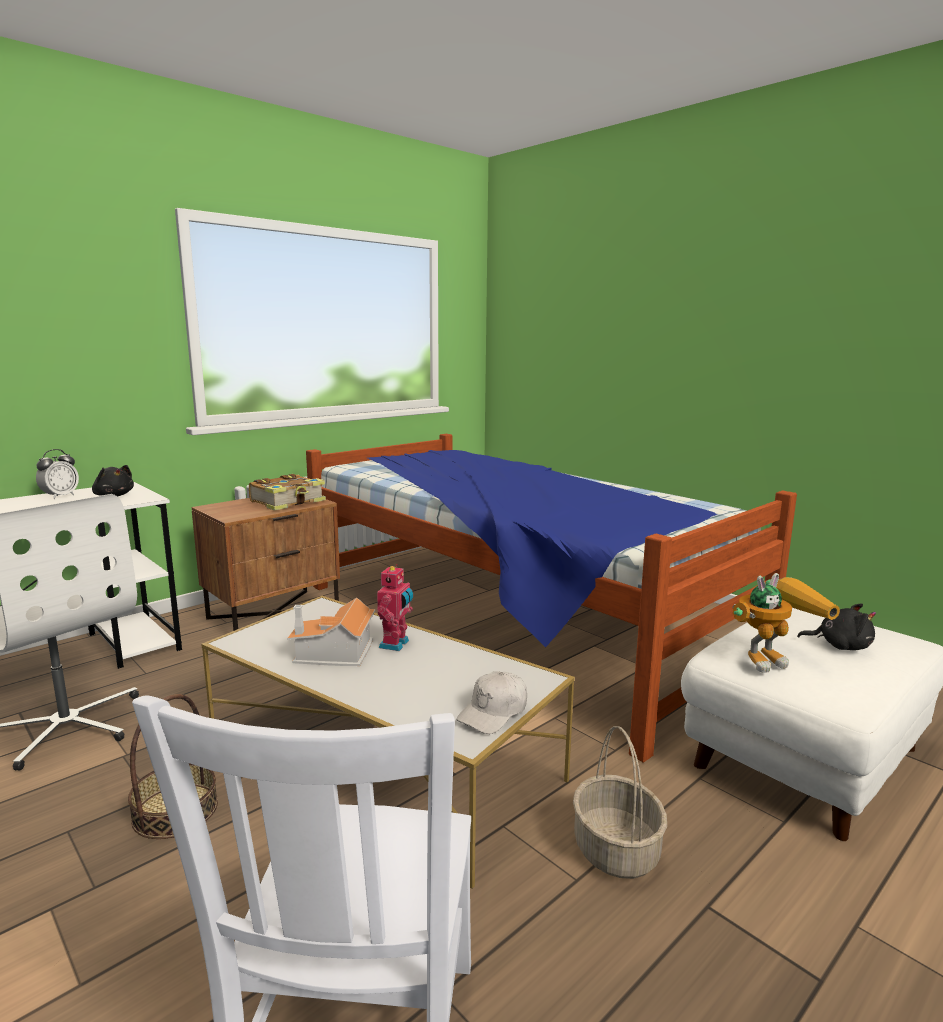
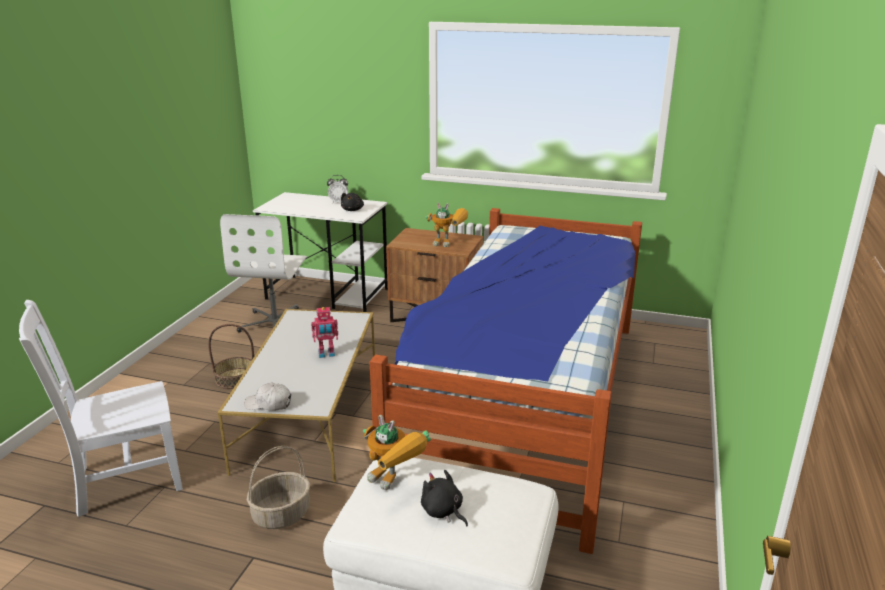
camera: 60 degrees right, 10 degrees up
book [249,474,326,511] -> toy robot [425,203,468,247]
toy house [287,598,375,666] -> none
black plush toy [797,603,876,650] -> black plush toy turned 150 degrees clockwise [421,470,468,527]

